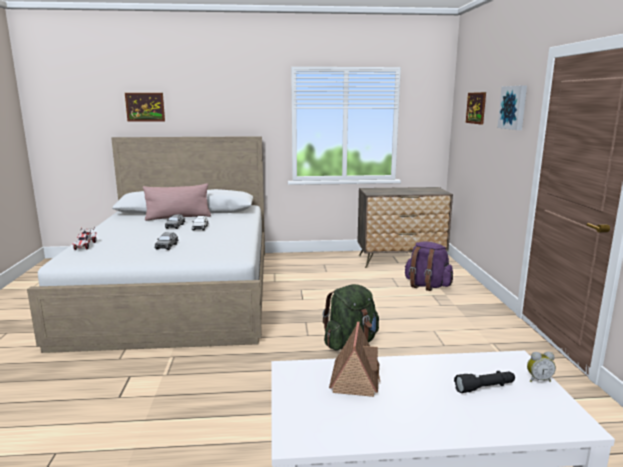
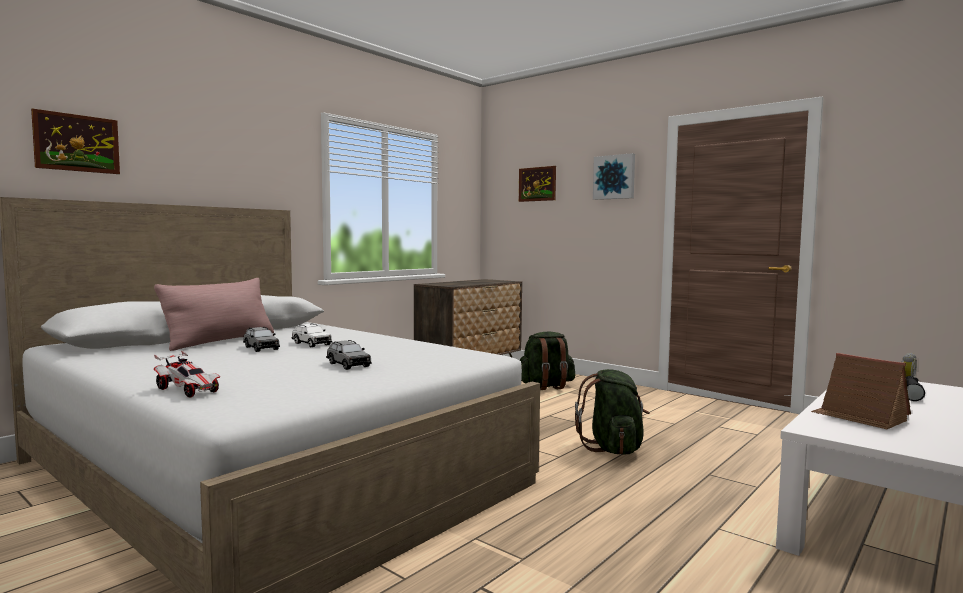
camera: 45 degrees left, 10 degrees down
purple backpack [405,242,453,291] -> green backpack [519,332,576,390]

